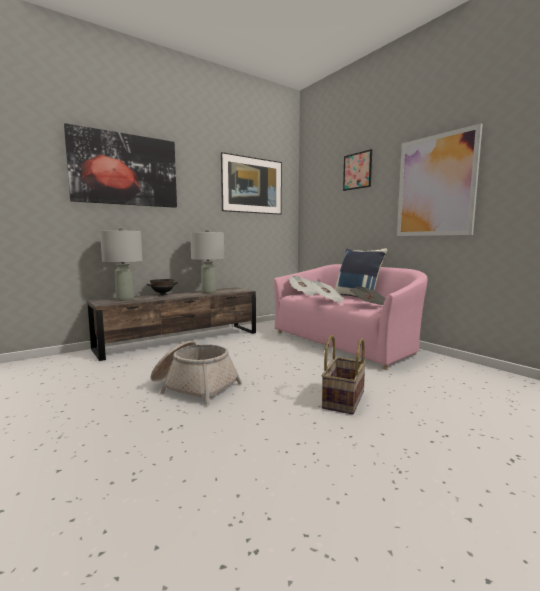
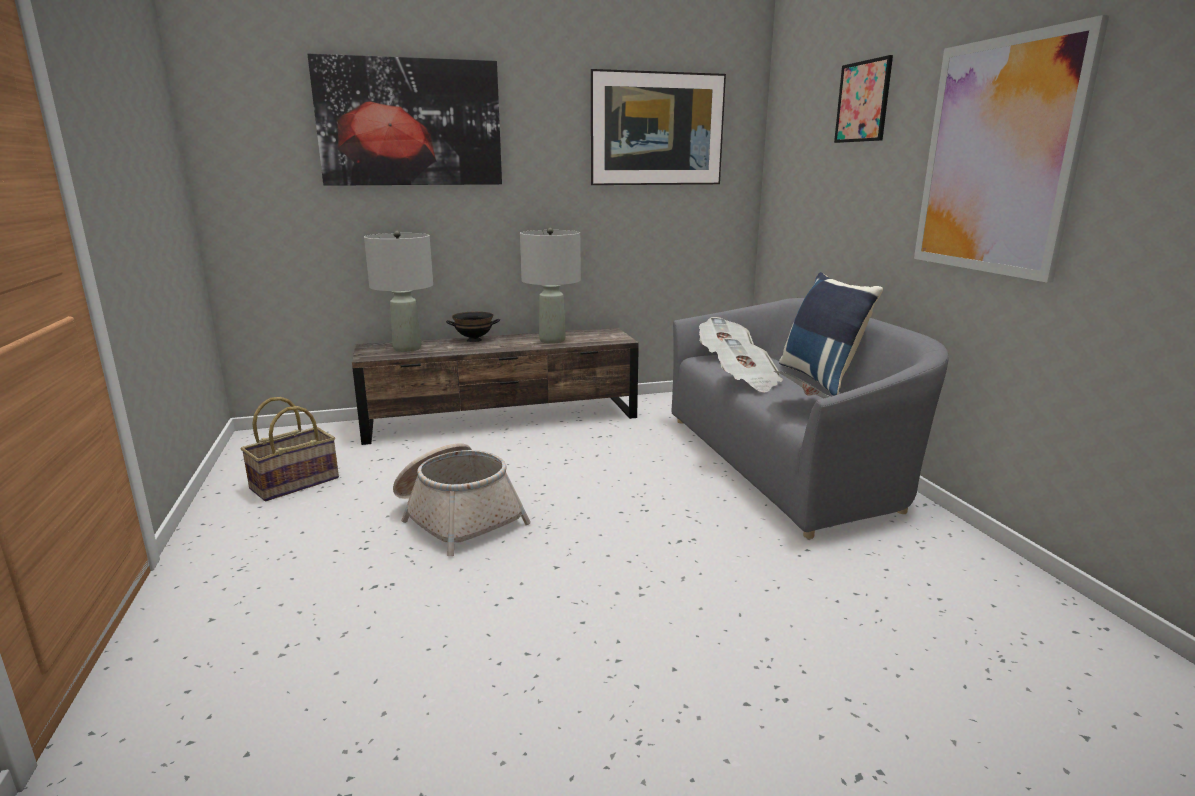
camera: 20 degrees right, 10 degrees up
pink sofa [274,264,428,370] -> grey sofa [672,298,949,539]
basket [321,335,366,415] -> basket moved to [241,397,339,501]

